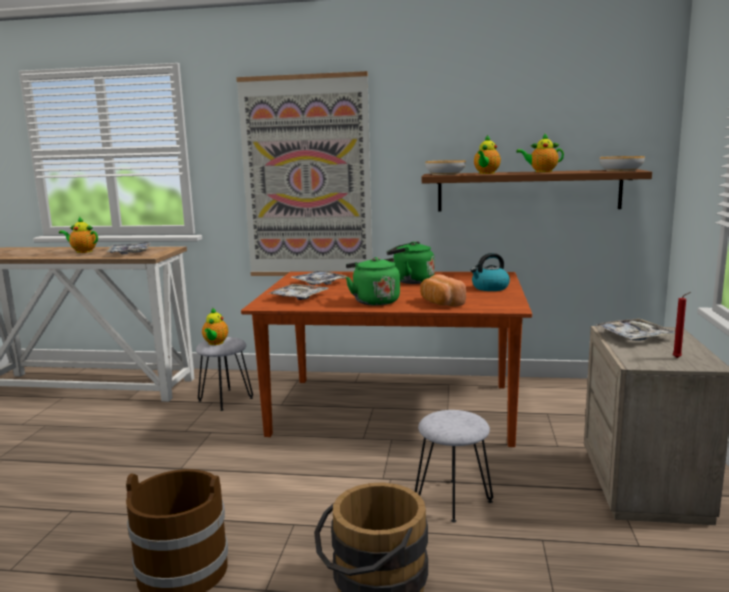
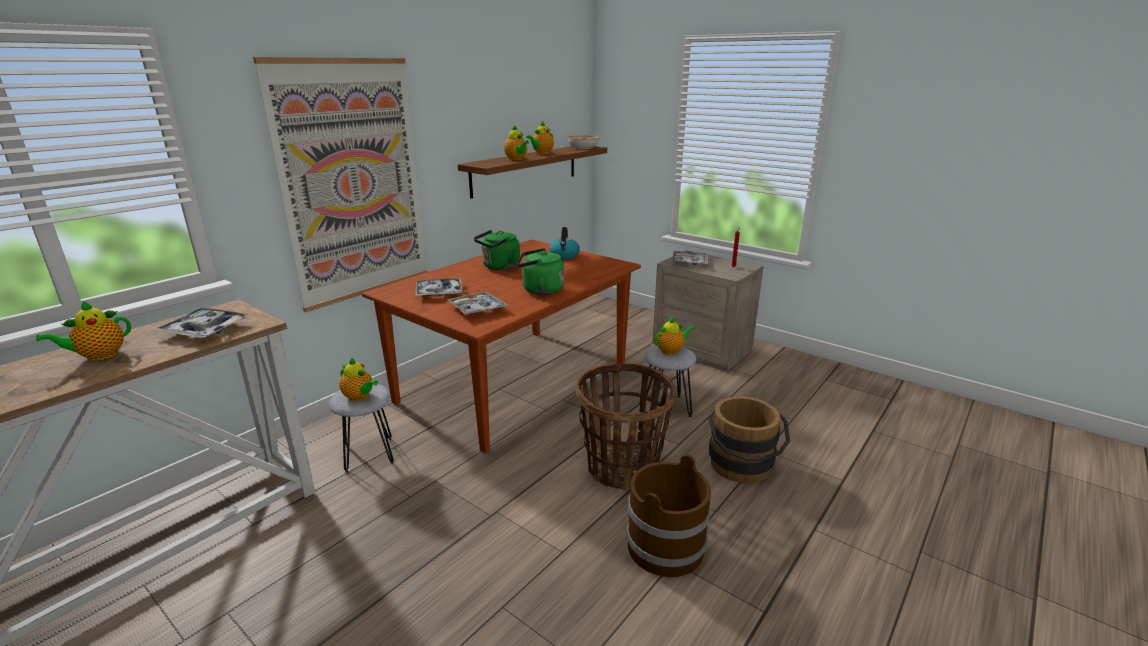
camera: 60 degrees left, 10 degrees up
bread [420,274,466,307] -> none
bowl [425,160,466,175] -> none
none -> basket [575,364,676,491]
none -> teapot [654,317,695,355]

